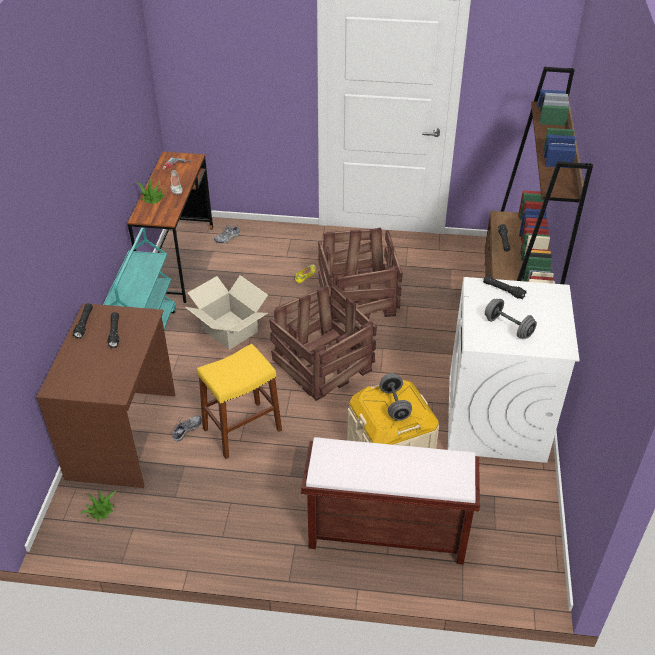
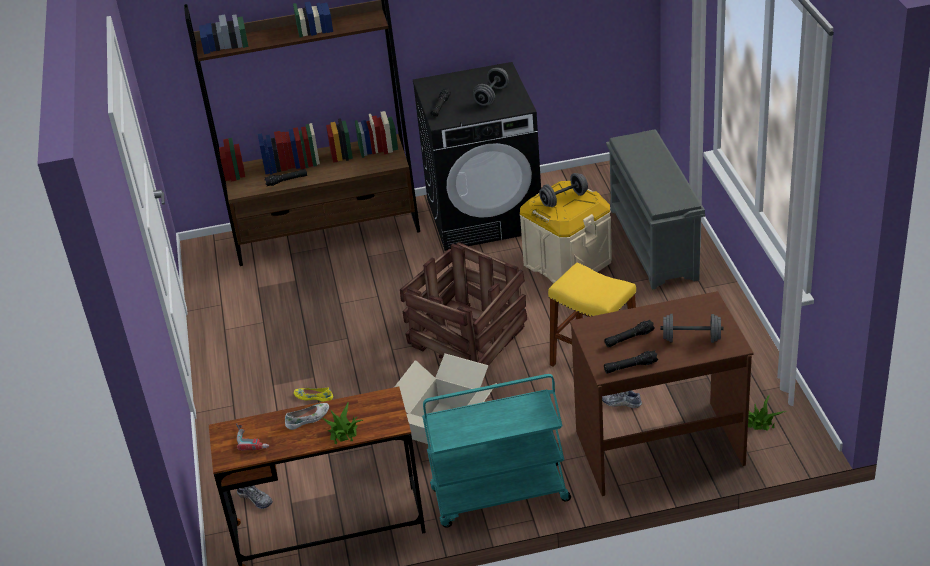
camera: 105 degrees left, 5 degrees down
brown bench [301,437,480,564] -> grey shoe rack [606,129,705,290]
crate [318,228,403,322] -> none
white washing machine [448,277,579,463] -> black washing machine [413,62,541,251]
none -> grey dumbbell [661,314,723,343]

